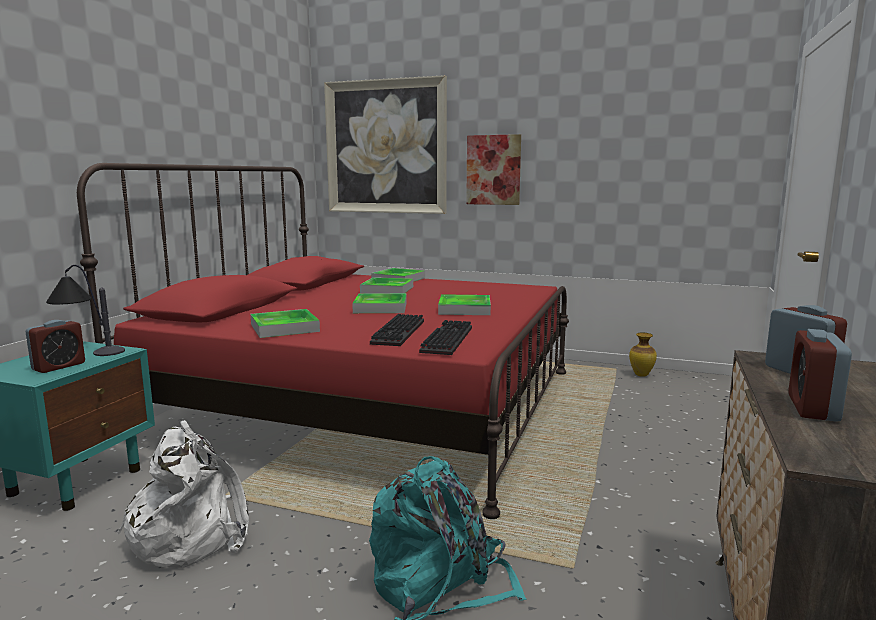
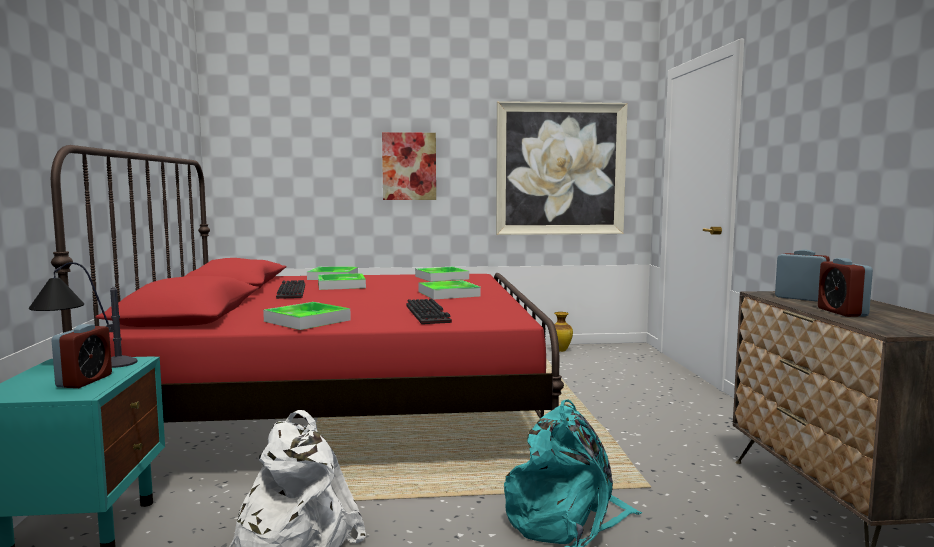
camera: 25 degrees left, 5 degrees down
picture [324,75,447,214] -> picture moved to [496,101,628,235]
tray [352,293,407,313] -> tray moved to [415,267,469,282]
keyboard [419,320,472,355] -> keyboard moved to [276,280,305,299]

